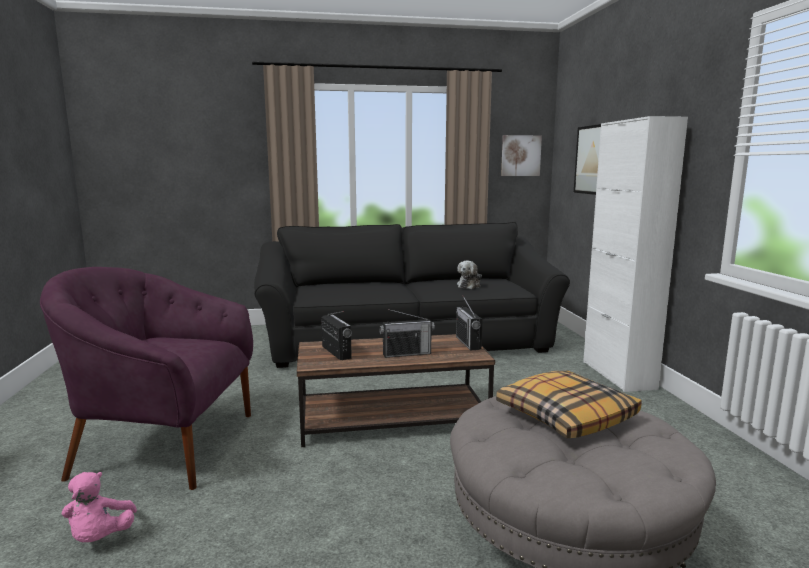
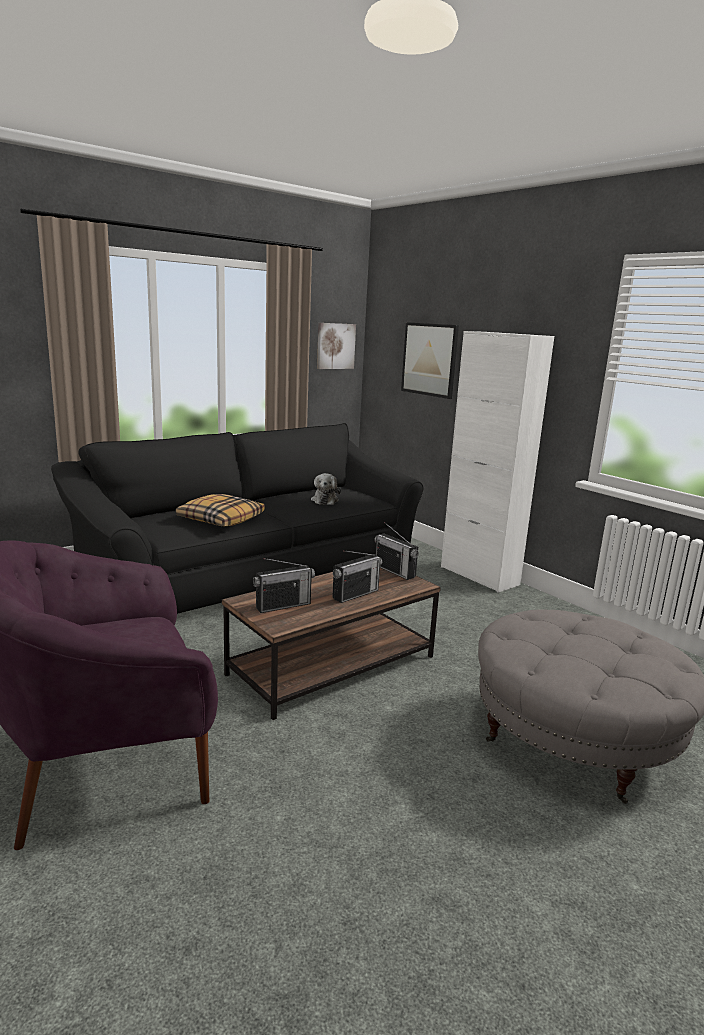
camera: 30 degrees left, 5 degrees up
pink plush toy [61,472,137,542] -> none
radio [321,311,352,360] -> radio turned 120 degrees clockwise [253,558,315,613]
pillow [496,371,642,438] -> pillow moved to [176,494,264,526]

